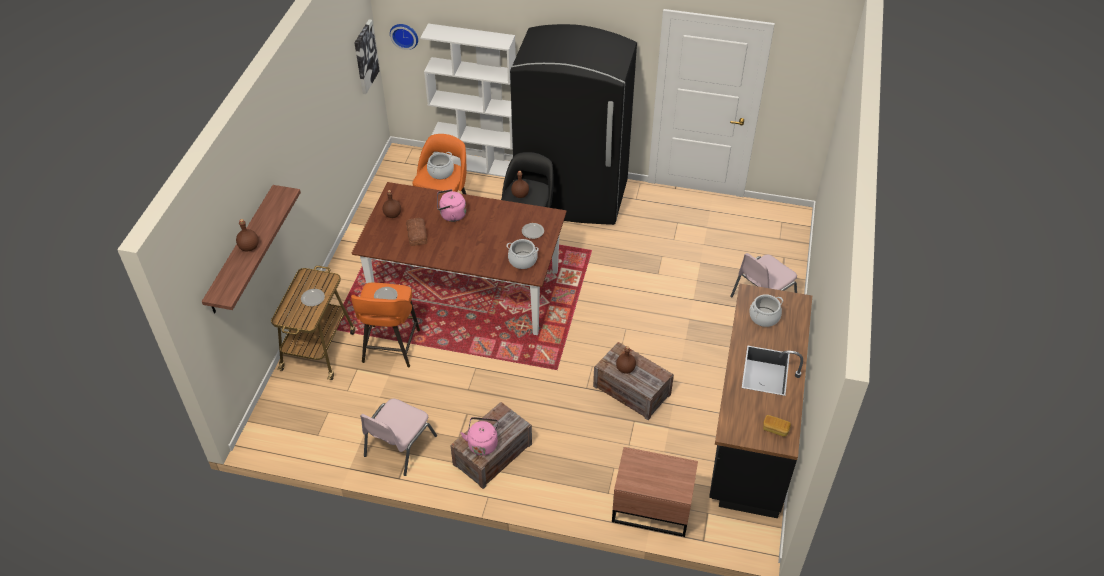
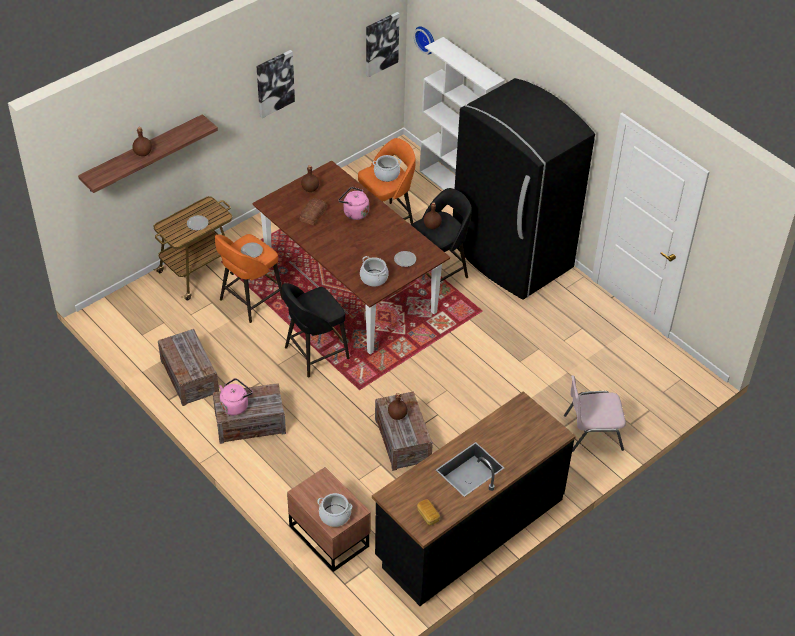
camera: 35 degrees right, 0 degrees up
pink chair [360,399,437,476] -> crate [158,329,219,406]
cooking pot [749,294,783,327] -> cooking pot moved to [317,493,352,527]
none -> picture [256,50,295,118]
none -> black stool [282,283,350,378]

